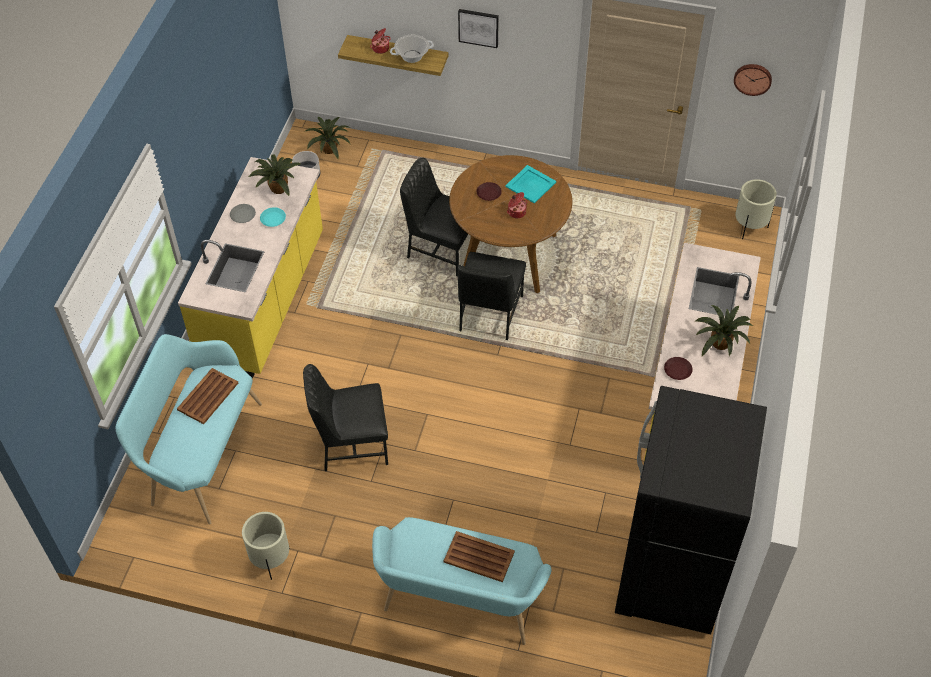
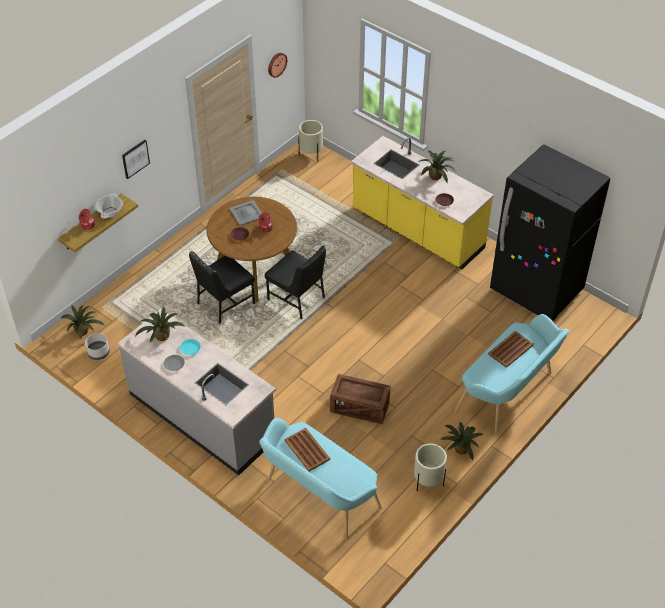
camera: 65 degrees left, 5 degrees down
yellow counter [178,157,323,379] -> grey counter [118,309,276,475]
black chair [303,364,388,471] -> crate [330,374,390,424]
turquoise tray [505,165,556,204] -> grey tray [229,200,262,226]
none -> potted plant [441,422,483,461]

